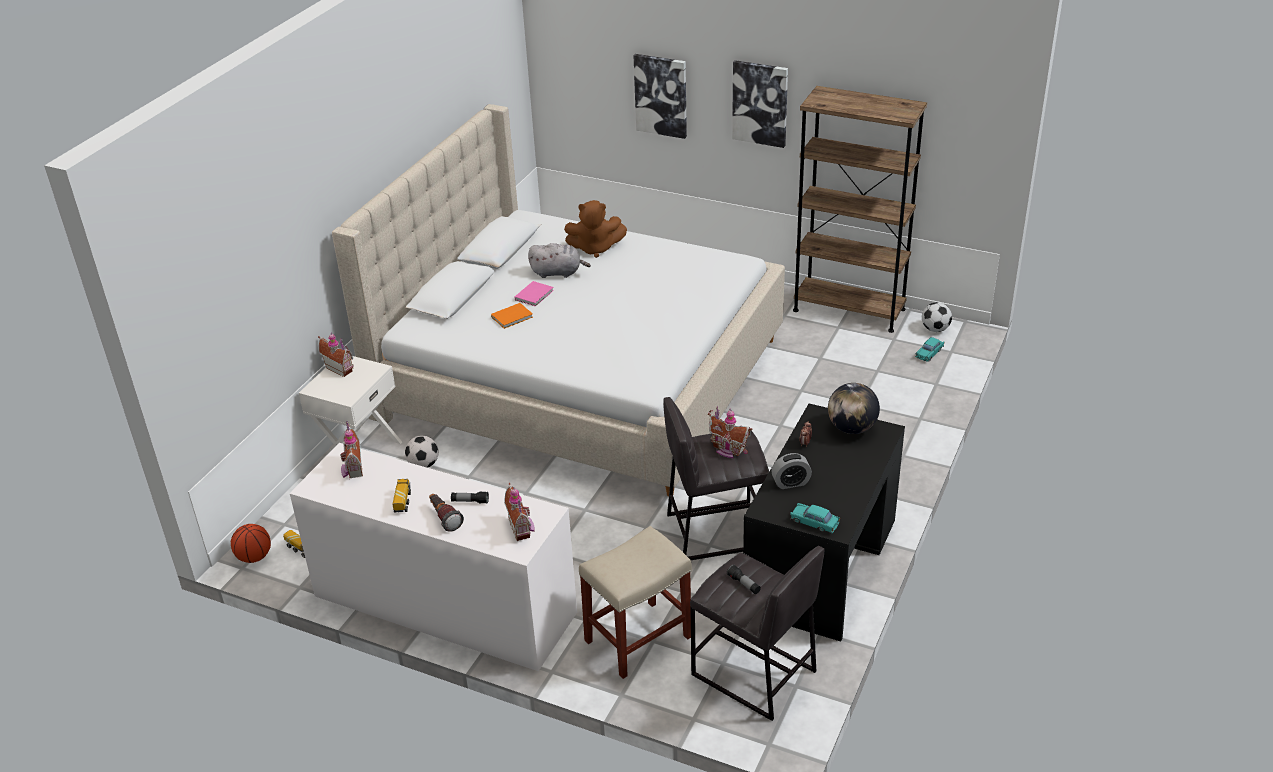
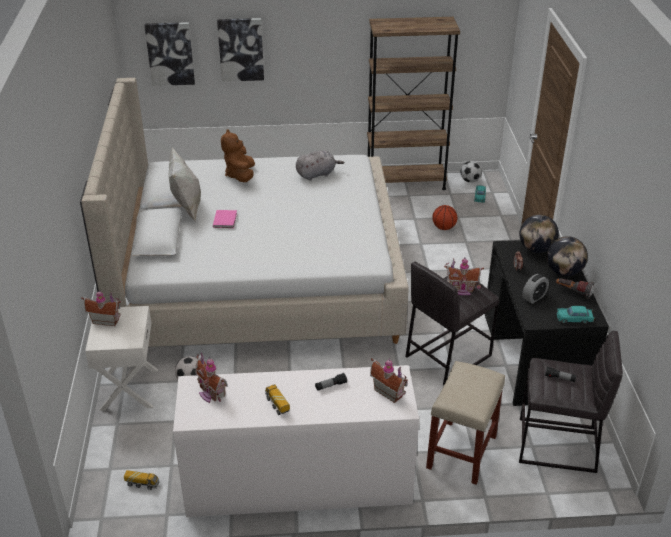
camera: 30 degrees left, 0 degrees up
basketball [231,524,271,563] -> basketball moved to [432,205,457,230]
flashlight [429,494,464,532] -> flashlight moved to [556,278,594,299]
orange book [491,303,533,329] -> none
grey plush toy [528,243,591,278] -> grey plush toy moved to [296,150,344,181]
brown plush toy [564,200,627,258] -> brown plush toy turned 120 degrees clockwise [221,129,255,182]
picture [732,60,788,148] -> picture moved to [144,22,195,86]
none -> white pillow [168,147,201,222]
none -> globe [547,236,588,276]

